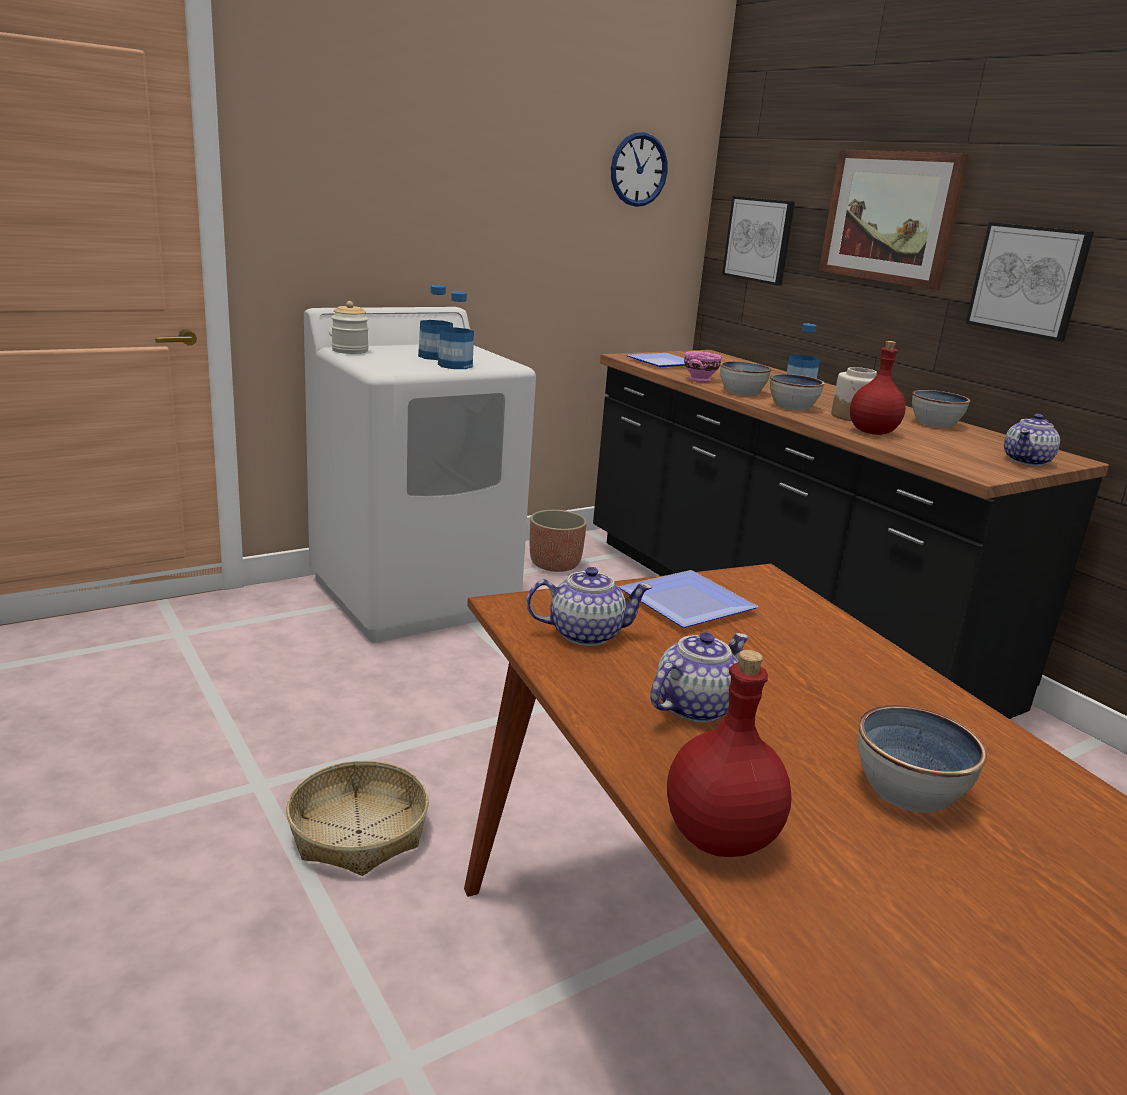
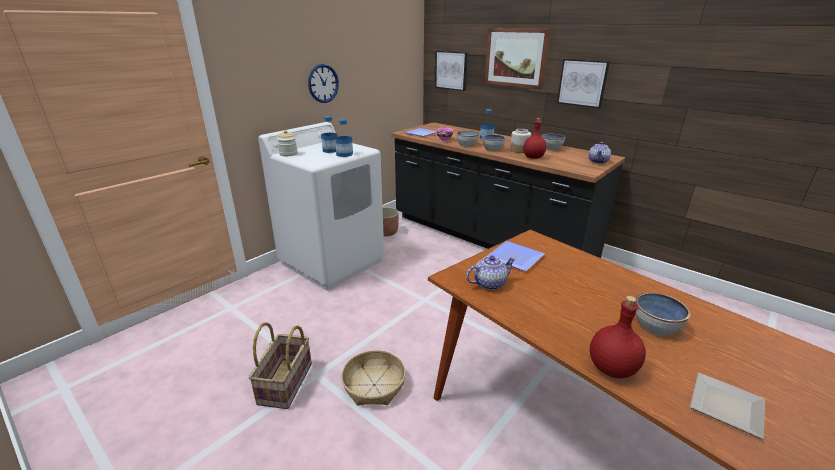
camera: 15 degrees left, 5 degrees up
wall clock [611,132,668,207] -> wall clock moved to [308,64,339,103]
teapot [650,632,748,723] -> none
none -> basket [249,322,312,409]
none -> plate [690,373,765,439]

